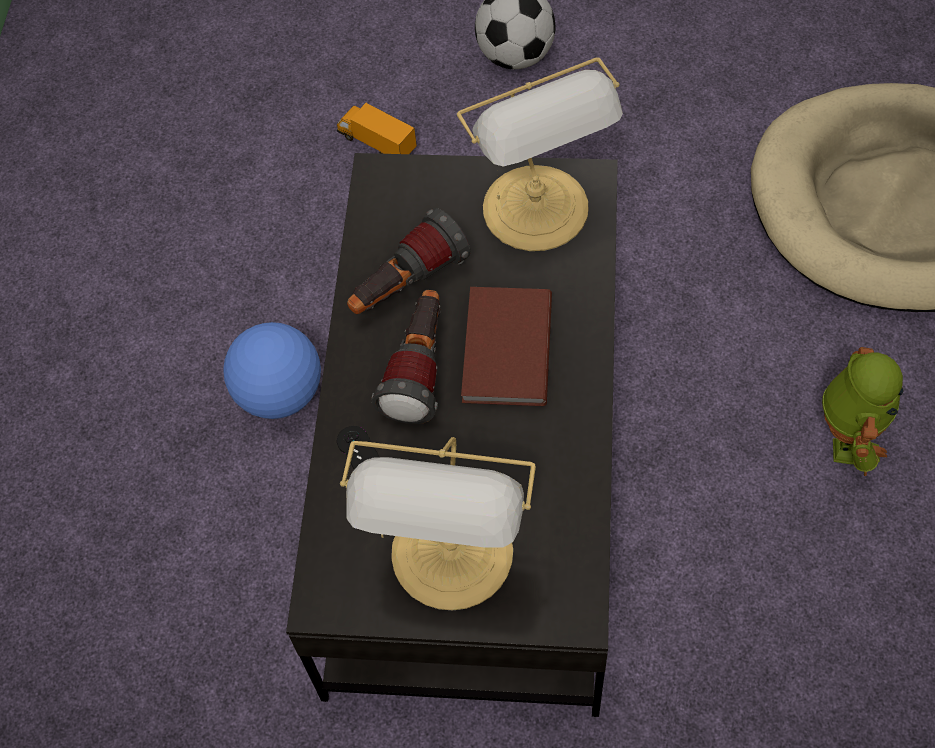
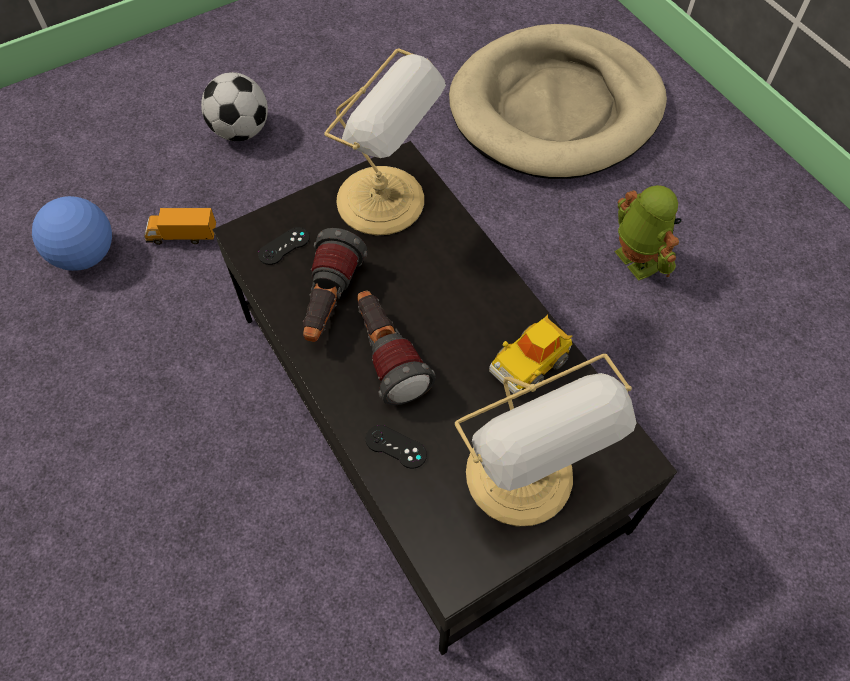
camera: 40 degrees left, 0 degrees up
football [224,322,321,419] -> football moved to [32,196,112,271]
brown book [461,287,552,406] -> none
none -> black game controller [258,227,310,265]
none -> toy car [489,315,572,394]

